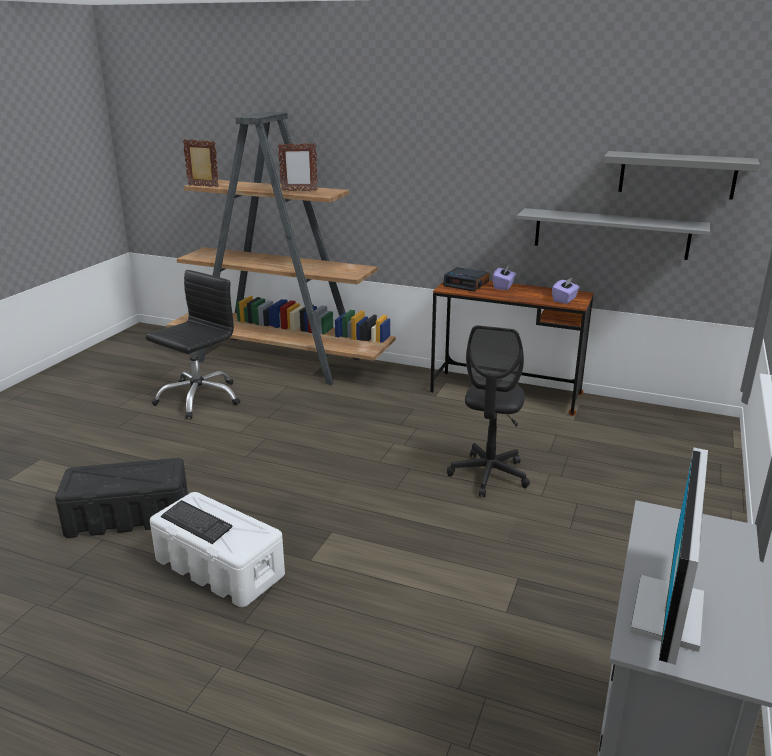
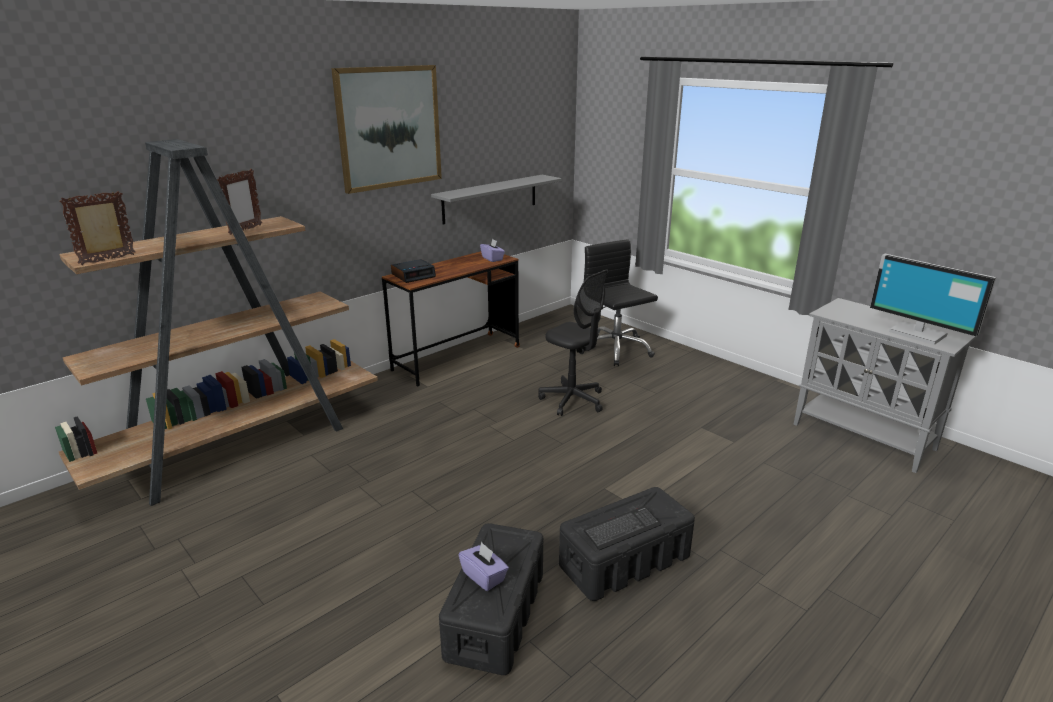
camera: 65 degrees left, 0 degrees up
black office chair [145,270,240,419] -> black office chair moved to [580,239,658,367]
white storage box [150,492,285,607] -> black storage box [559,487,695,601]
purple tissue box [493,265,516,290] -> purple tissue box moved to [459,541,509,591]
grey shelf [603,151,760,200] -> none
none -> picture [331,65,442,194]

